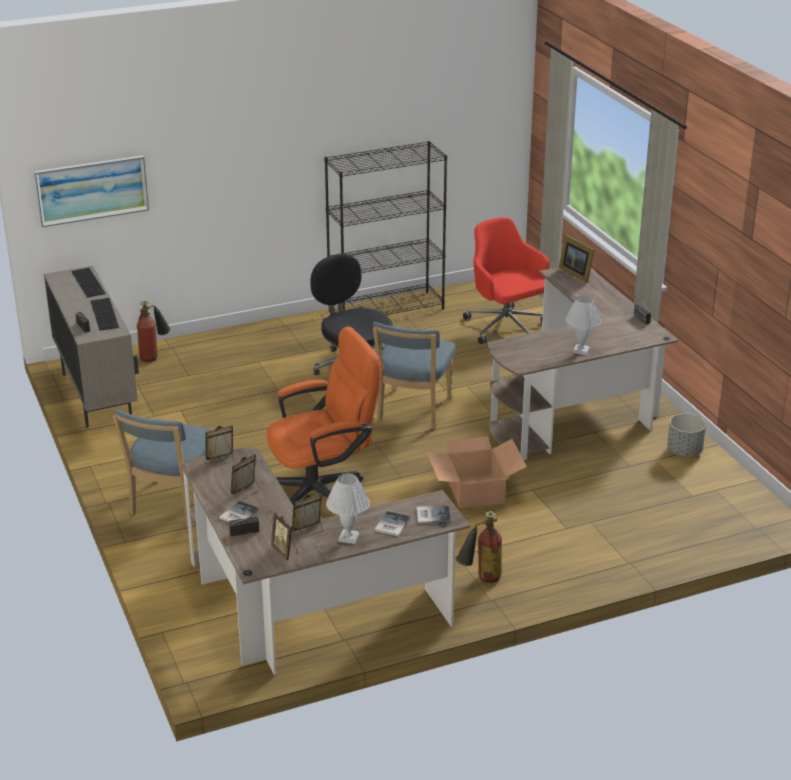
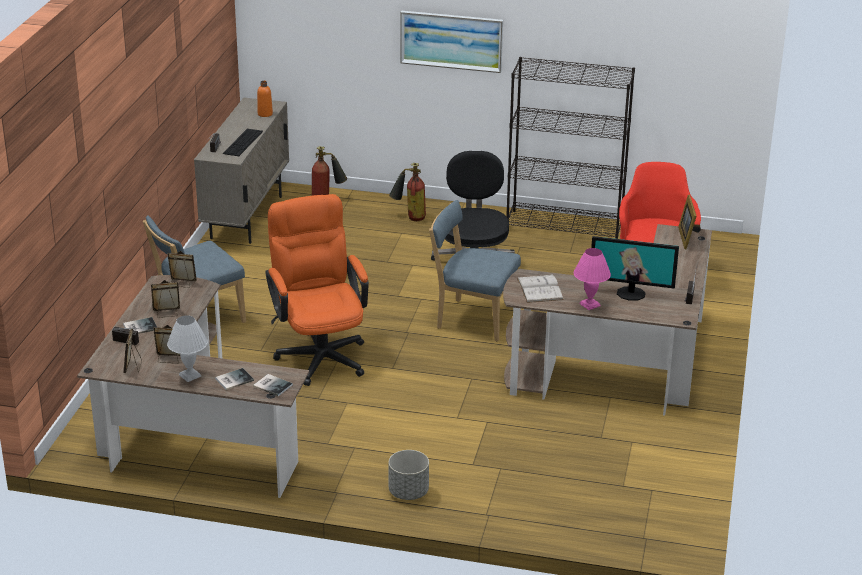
camera: 35 degrees right, 0 degrees up
picture [34,155,149,227] -> picture moved to [400,11,503,73]
keyboard [72,268,106,297] -> orange bottle [257,81,273,117]
orange office chair [267,327,382,504] -> orange office chair turned 120 degrees counterclockwise [265,194,369,386]
blue chair [373,322,455,429] -> blue chair turned 60 degrees clockwise [429,200,521,341]
cardboard box [427,436,527,508] -> none
fire extinguisher [456,511,502,583] -> fire extinguisher moved to [389,163,426,221]
white table lamp [565,296,601,355] -> pink table lamp [574,248,611,310]
grey planter [667,414,706,456] -> grey planter moved to [389,450,429,500]
none -> white book [517,274,564,303]
none -> monitor [591,236,679,301]

